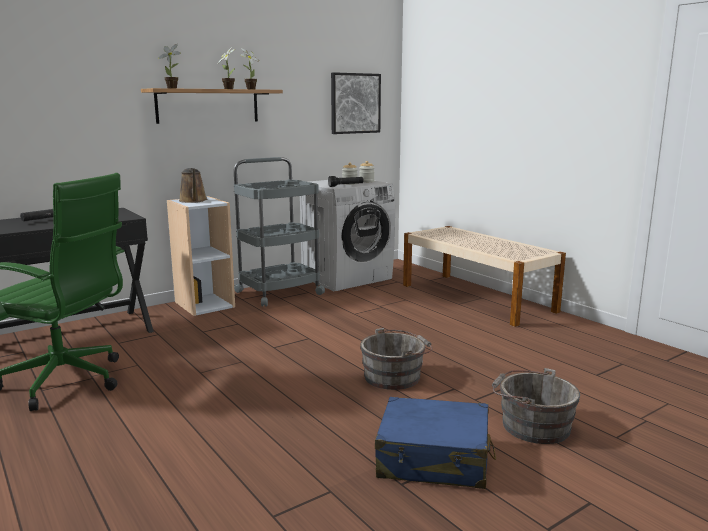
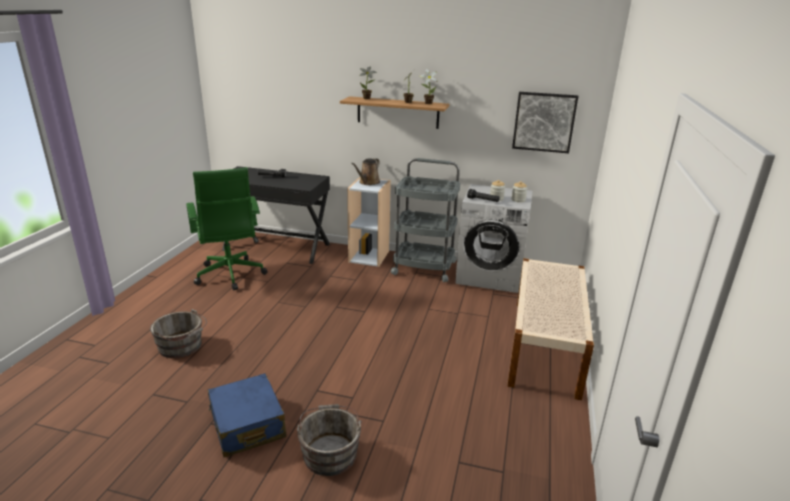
camera: 50 degrees right, 10 degrees up
grey bucket [360,328,432,390] -> grey bucket moved to [150,309,207,358]

